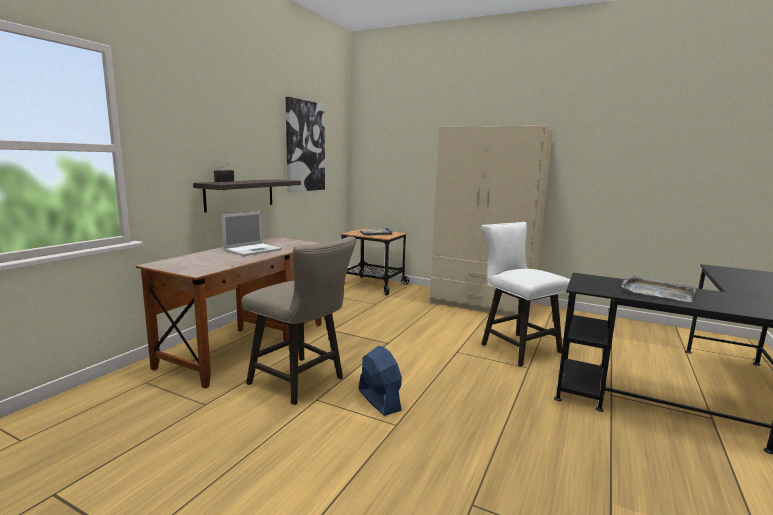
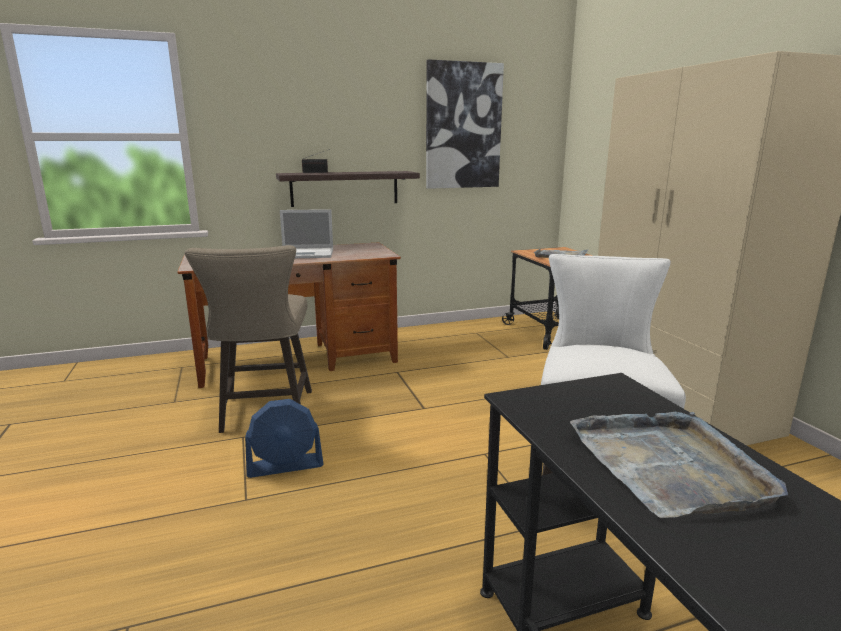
camera: 45 degrees right, 5 degrees up
blue fan [359,346,402,416] -> blue fan turned 60 degrees clockwise [245,399,324,478]

